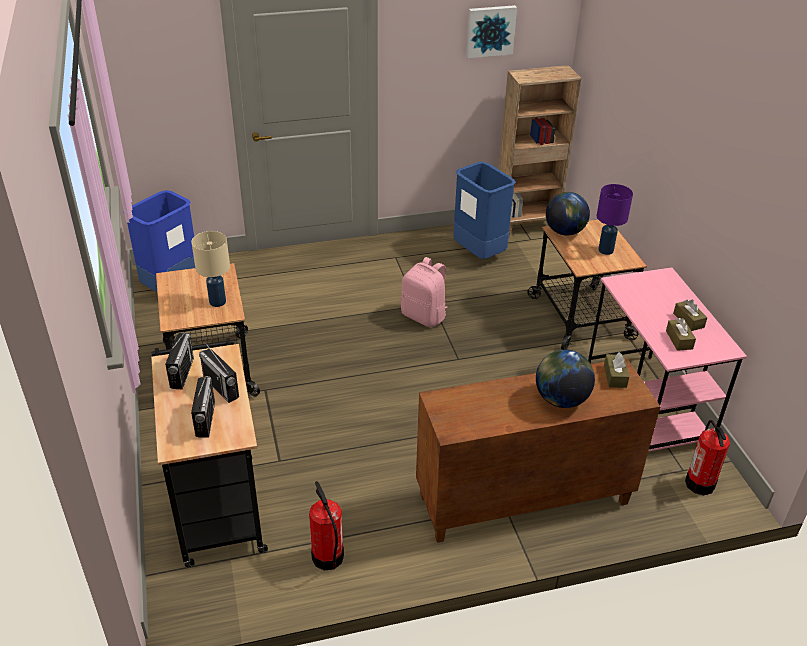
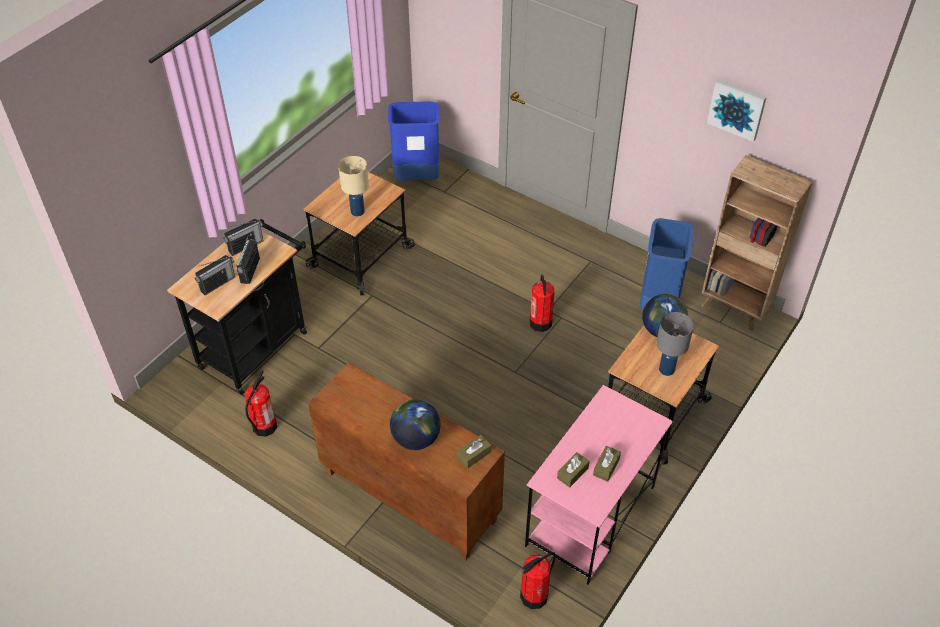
camera: 50 degrees right, 10 degrees up
pink backpack [401,257,448,327] -> fire extinguisher [530,274,555,332]
purple table lamp [597,184,633,255] -> grey table lamp [656,312,694,376]

